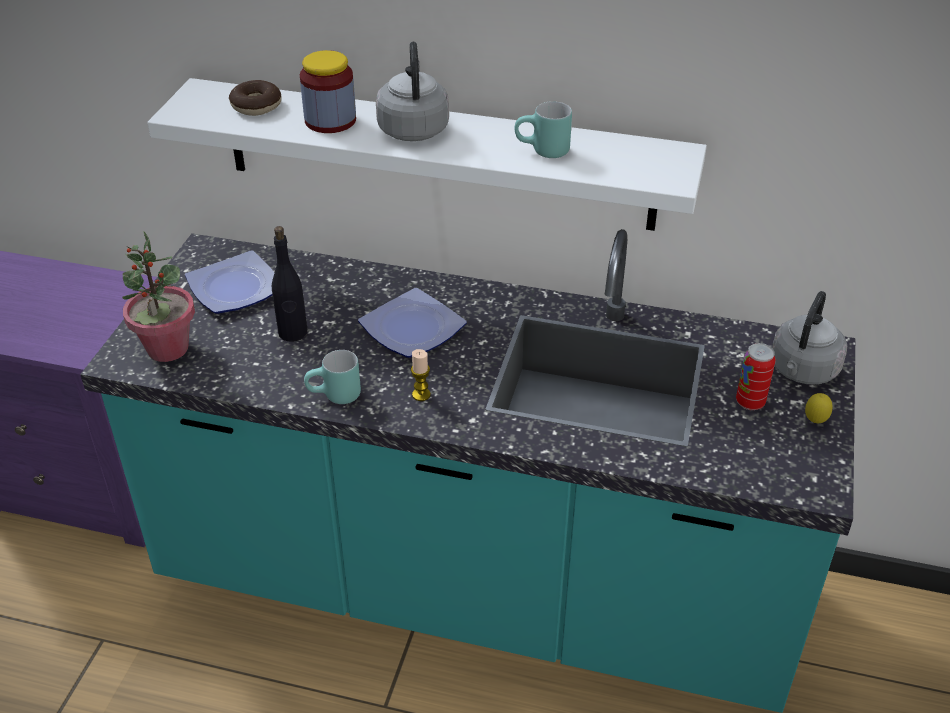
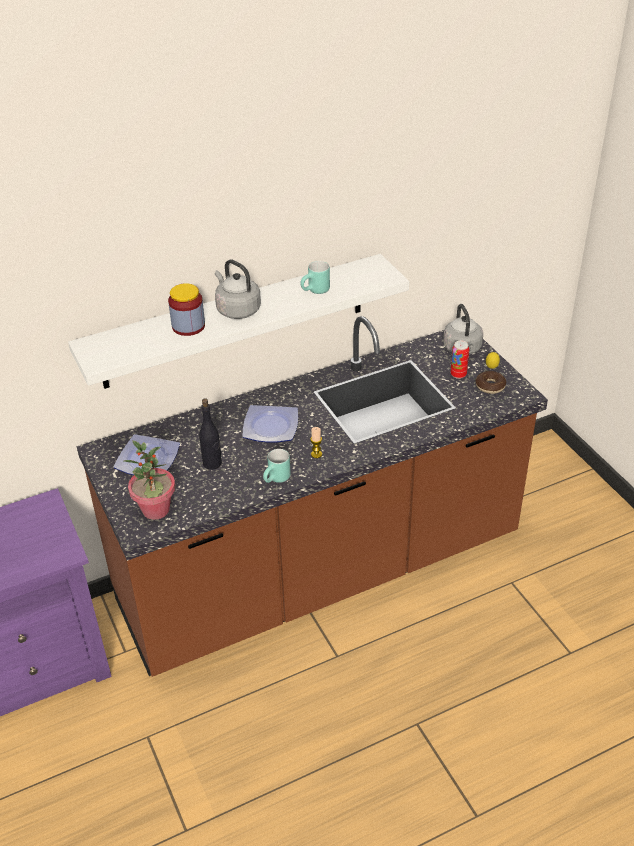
camera: 40 degrees left, 0 degrees up
turquoise counter [80,229,855,713] -> brown counter [77,316,548,677]
donut [229,80,282,116] -> donut moved to [476,371,506,394]

